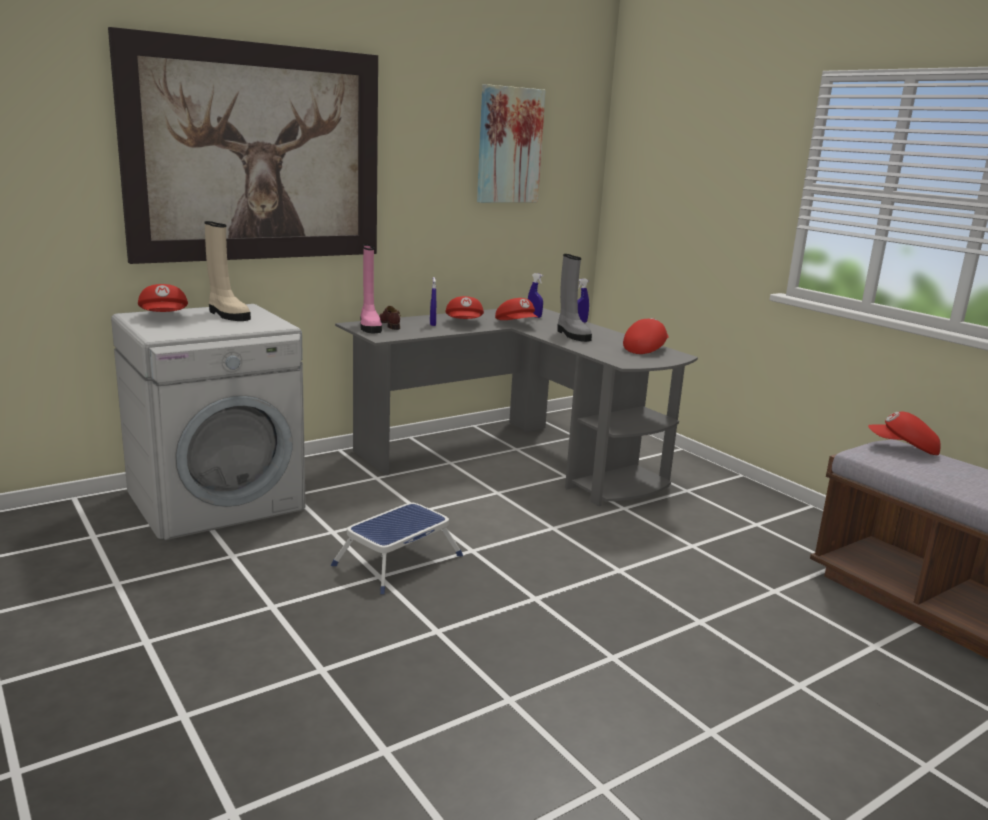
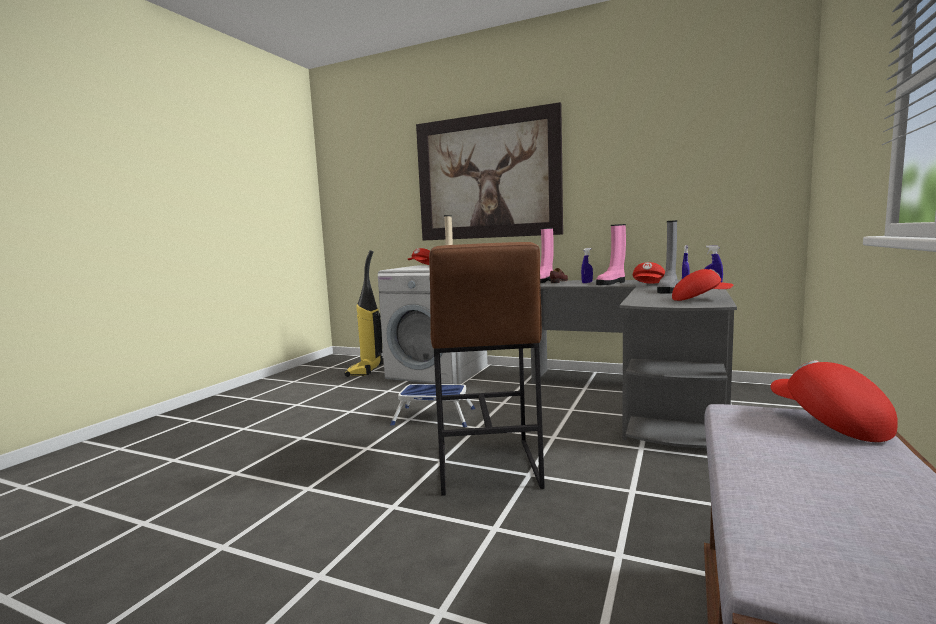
camera: 60 degrees right, 10 degrees down
red cap [445,296,484,319] -> pink boot [596,224,626,285]
picture [477,84,546,203] -> none
none -> vacuum cleaner [345,250,383,377]
none -> brown stool [429,242,545,496]

